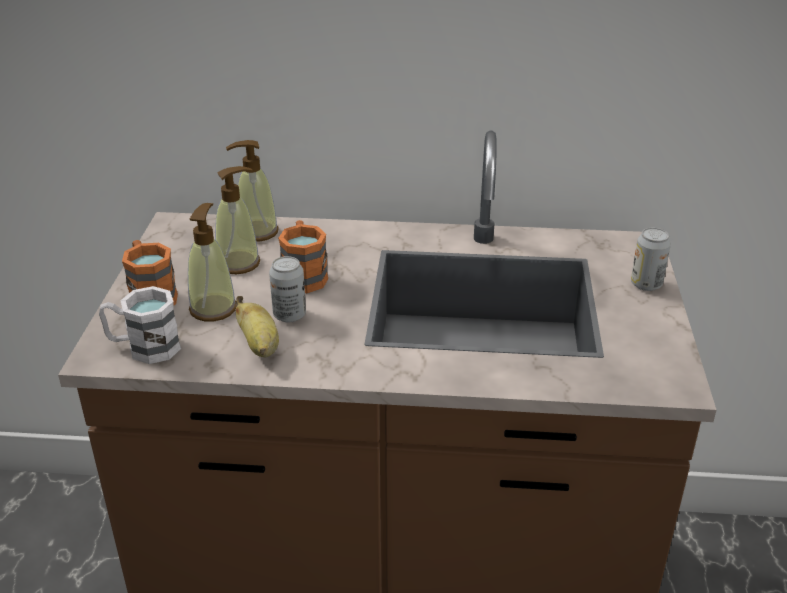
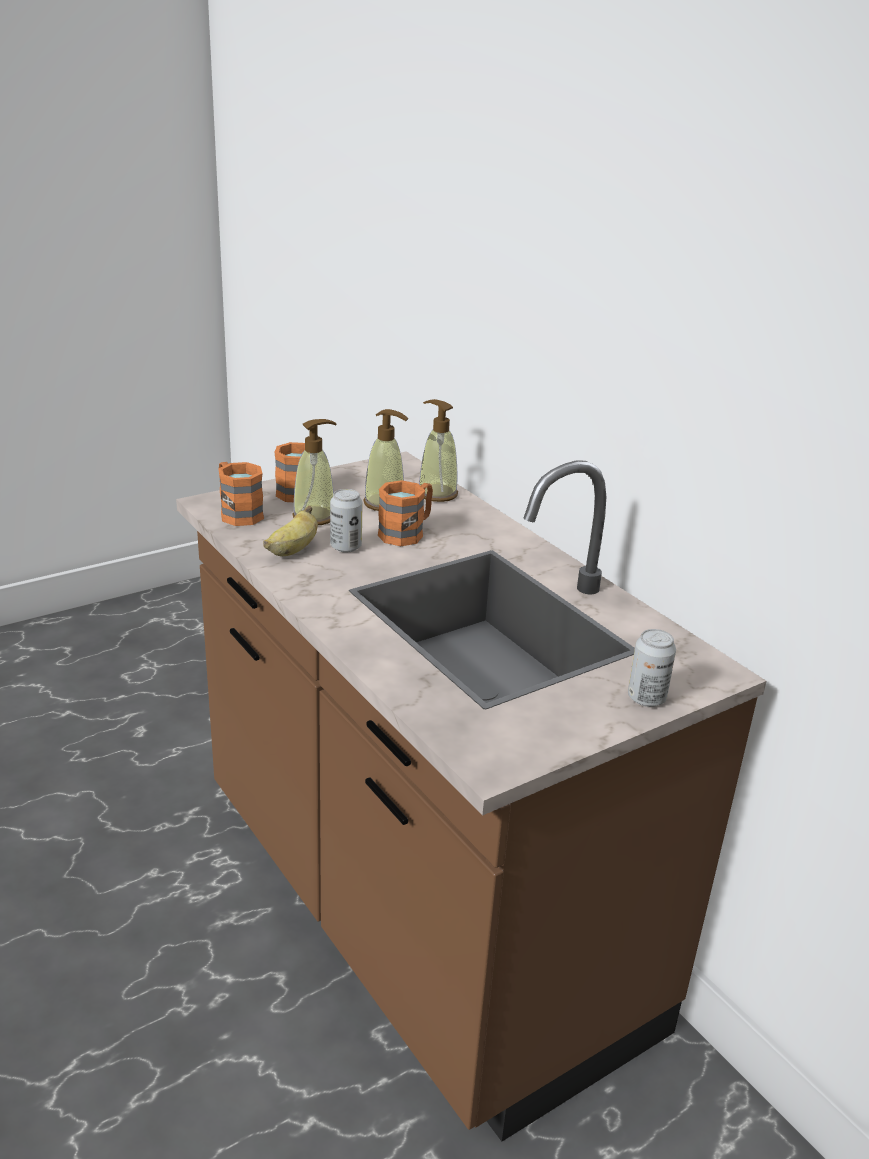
camera: 50 degrees right, 5 degrees down
white mug [99,286,181,364] -> orange mug [218,462,264,526]

